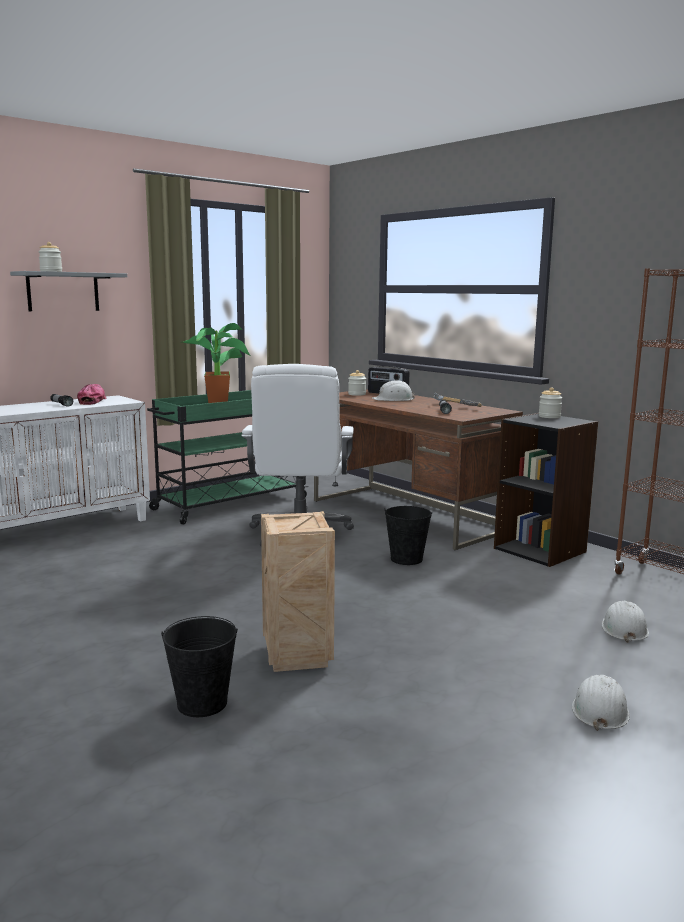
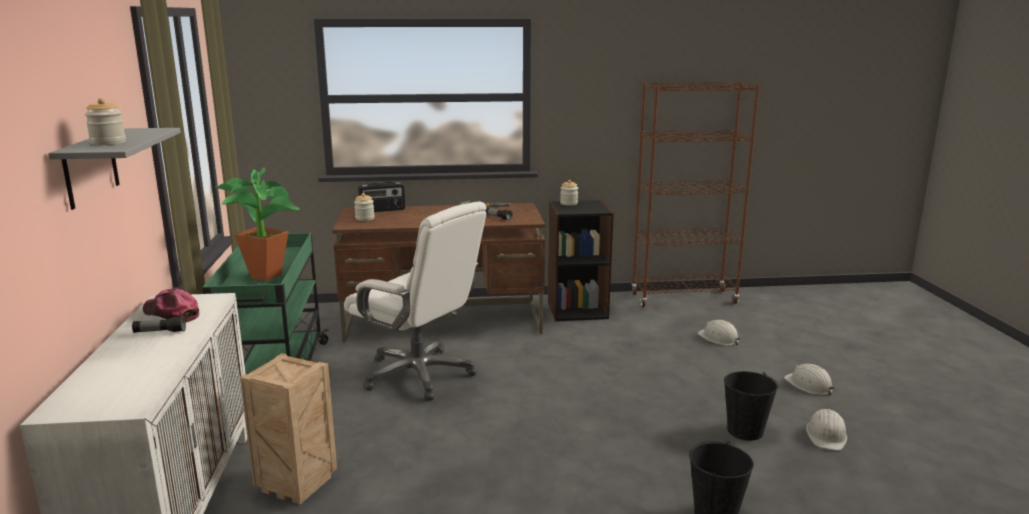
camera: 55 degrees left, 5 degrees up
crate [261,511,335,672] -> crate moved to [240,353,337,504]
white hard hat [372,380,414,401] -> white hard hat moved to [806,409,847,451]
black bucket [384,506,432,565] -> black bucket moved to [724,371,778,441]

